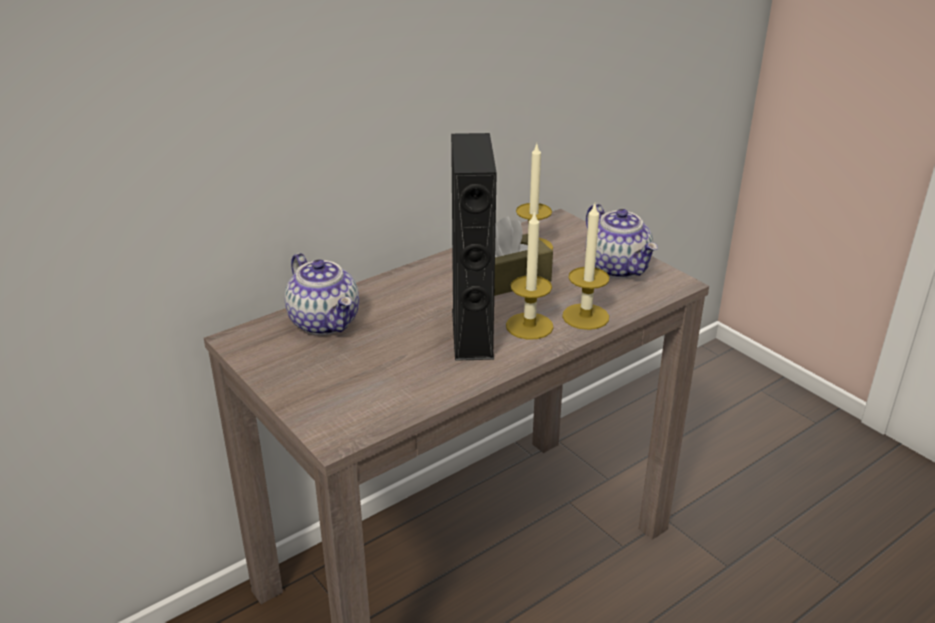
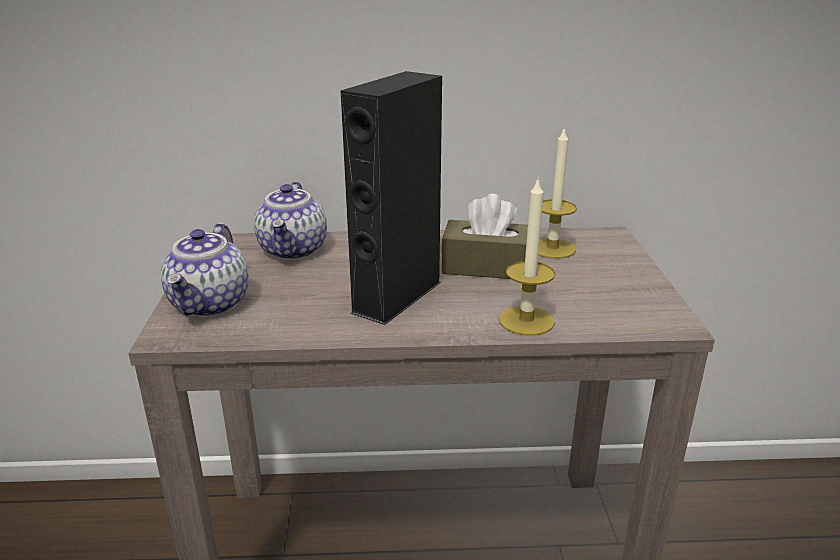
camera: 35 degrees right, 5 degrees down
candle [506,210,554,340] -> none
teapot [586,204,658,278] -> teapot moved to [161,223,249,317]

